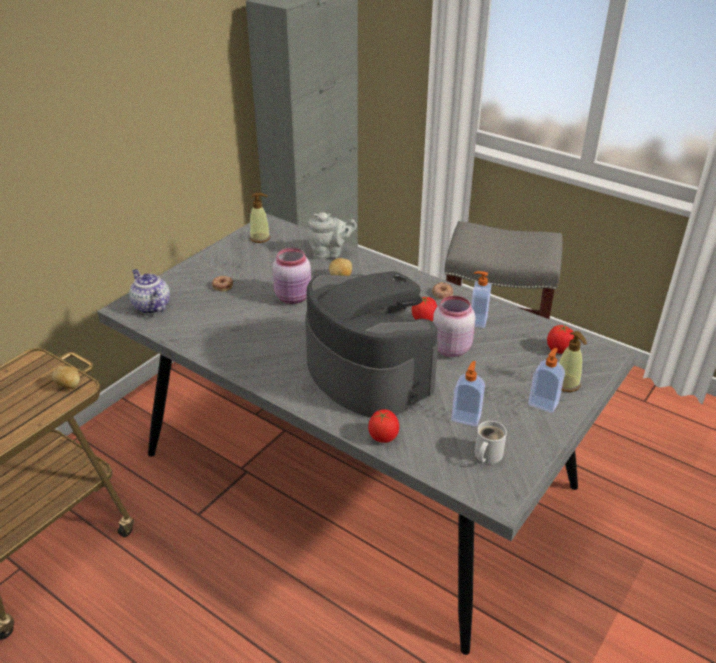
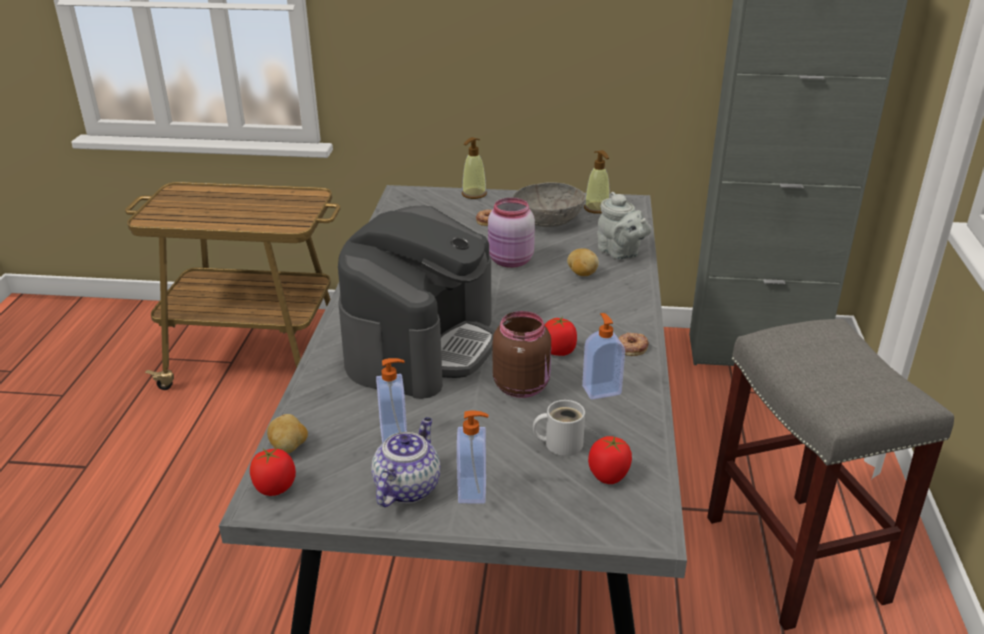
camera: 60 degrees right, 5 degrees down
potato [52,366,80,389] -> potato moved to [267,414,308,453]
teapot [129,269,170,314] -> teapot moved to [371,417,440,507]
tomato [368,409,399,443] -> tomato moved to [250,447,296,496]
pink jar [433,296,475,357] -> brown jar [493,311,551,398]
white mug [474,421,507,464] -> white mug moved to [533,400,585,456]
soap dispenser [559,331,587,392] -> soap dispenser moved to [462,137,487,199]
none -> grey bowl [513,182,586,227]

